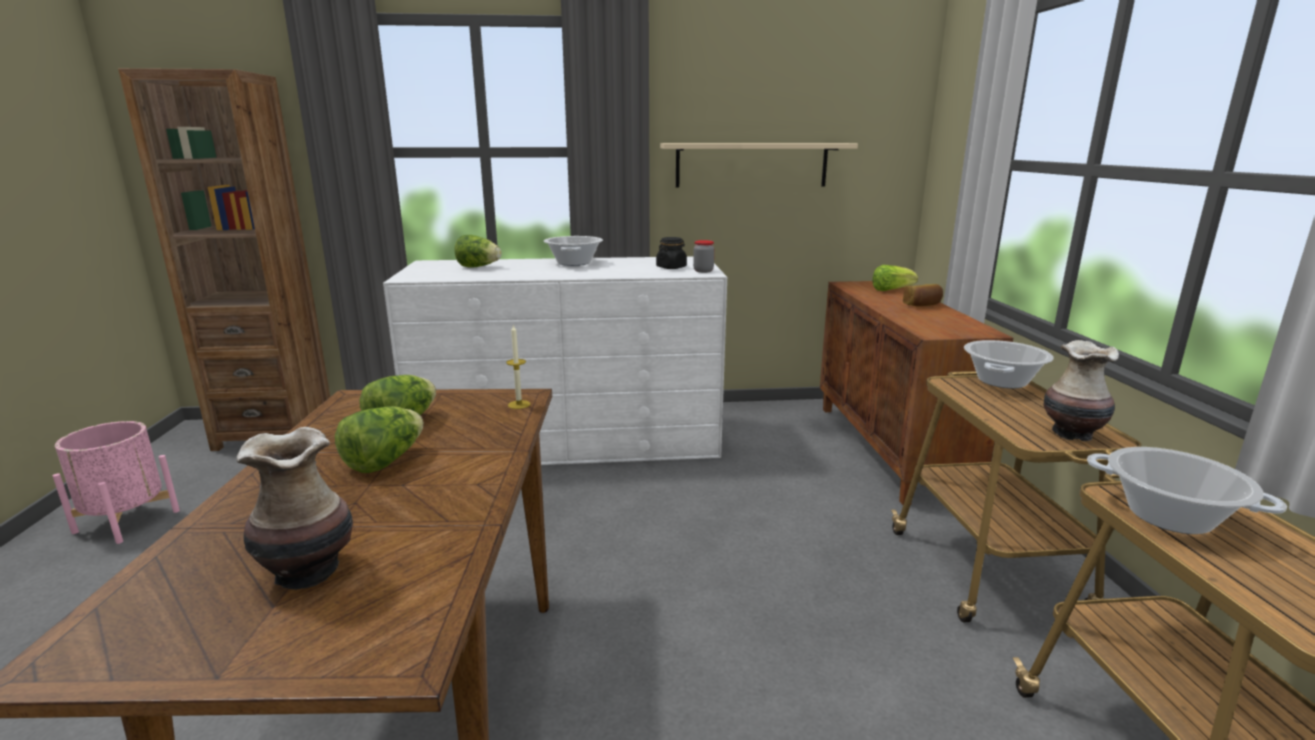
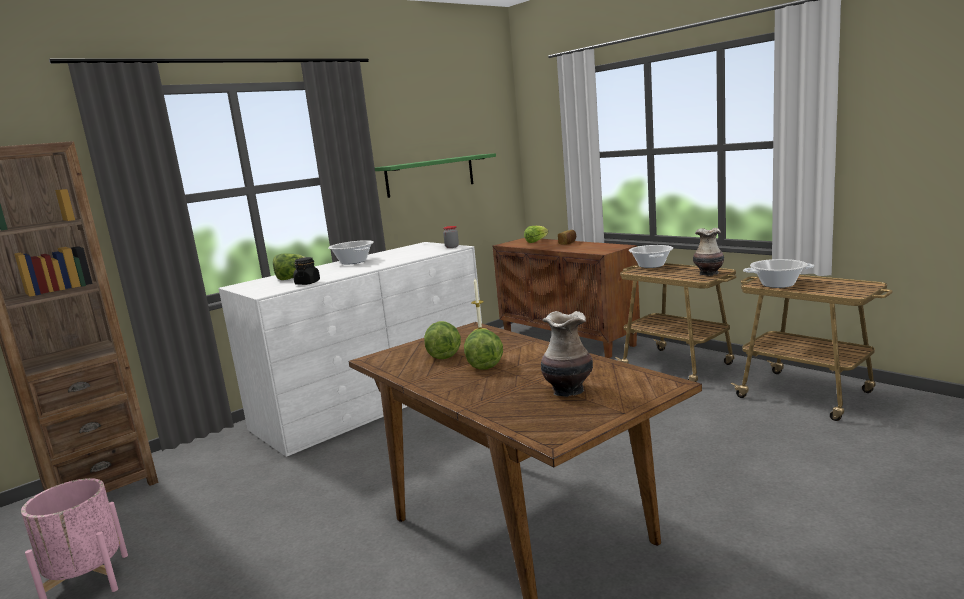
camera: 35 degrees left, 5 degrees down
black jar [656,237,687,269] -> black jar moved to [293,257,320,285]
beige shelf [660,143,858,187] -> green shelf [375,153,496,198]

